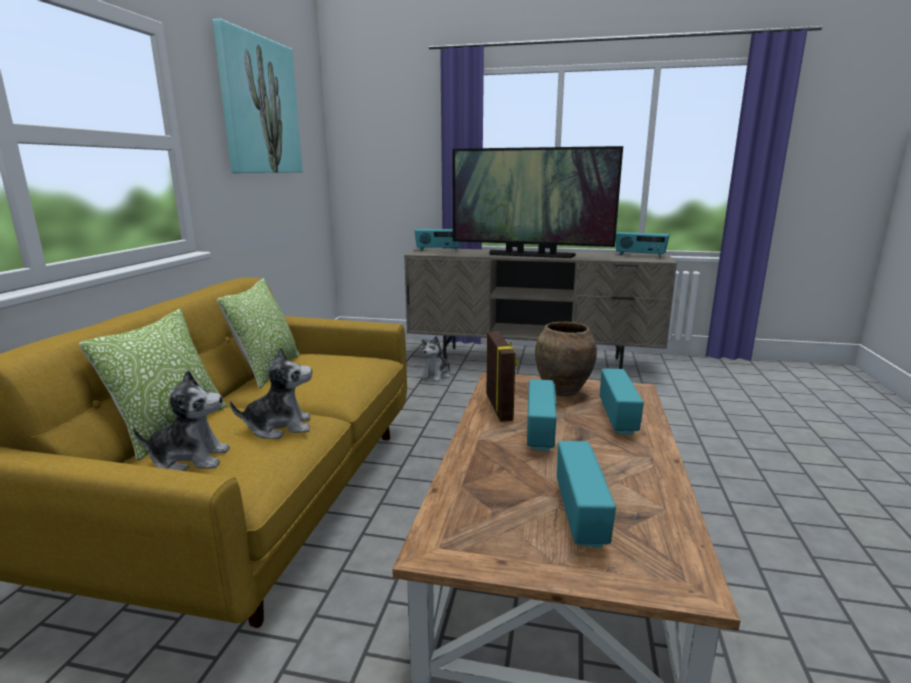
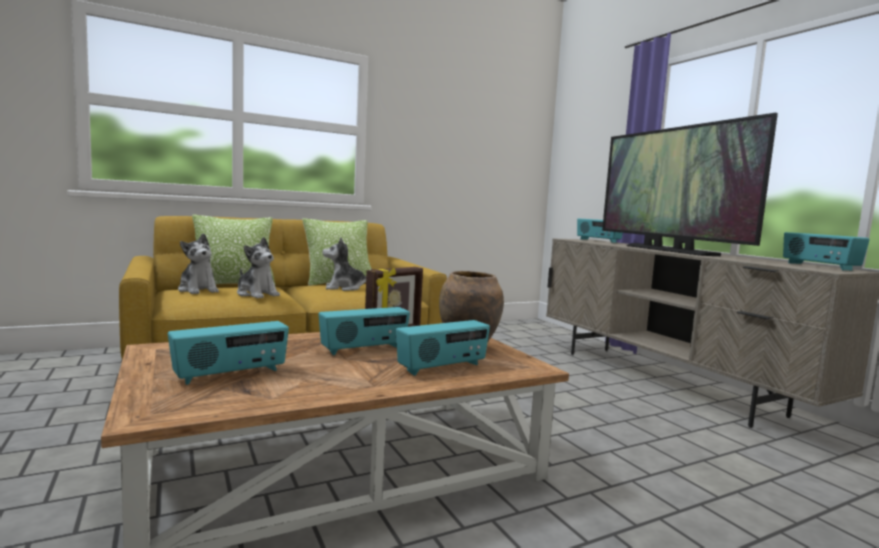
camera: 50 degrees right, 10 degrees down
picture [213,19,303,173] -> none
plush toy [421,336,451,382] -> plush toy moved to [322,237,372,291]

